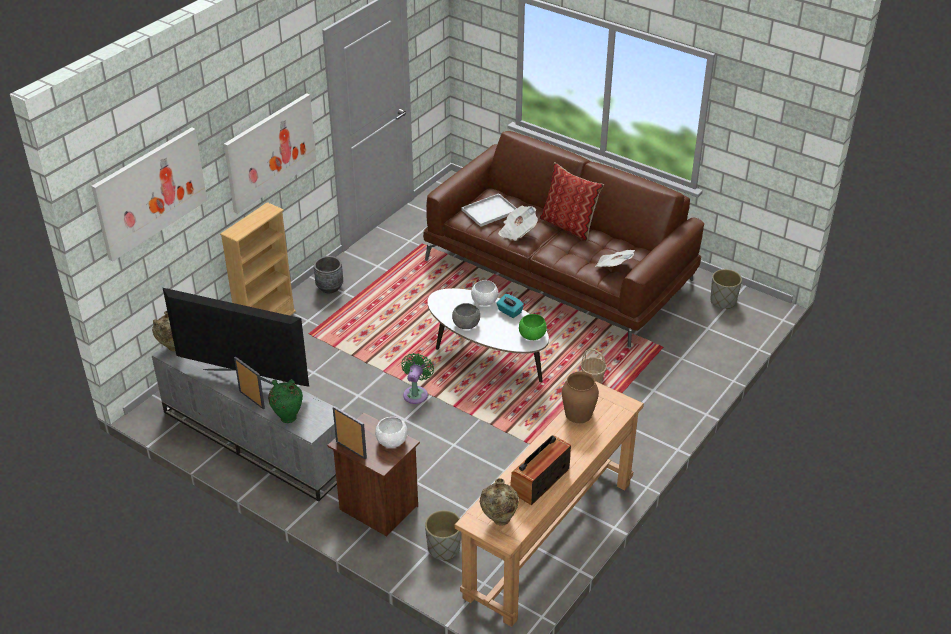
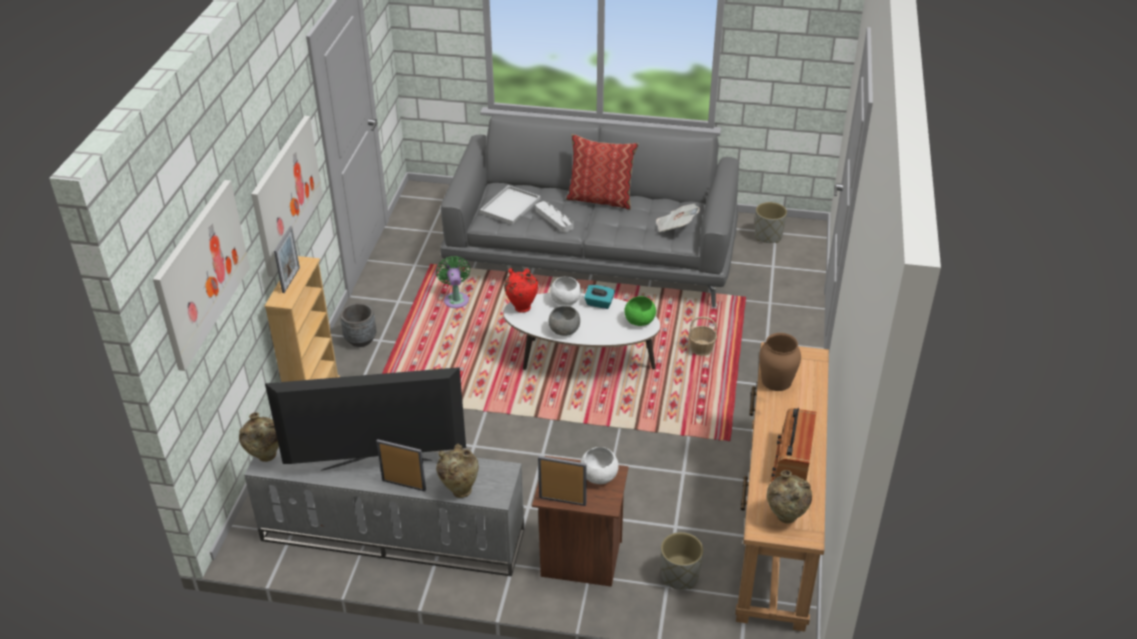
camera: 25 degrees left, 0 degrees up
green vase [268,379,303,423] -> beige vase [436,444,479,498]
green fan [401,353,434,404] -> green fan moved to [436,256,470,308]
brown sofa [423,131,704,347] -> grey sofa [441,115,739,307]
newspaper [498,206,538,241] -> grey tray [535,201,573,232]
none -> picture frame [274,226,300,293]
none -> red vase [504,268,538,313]

